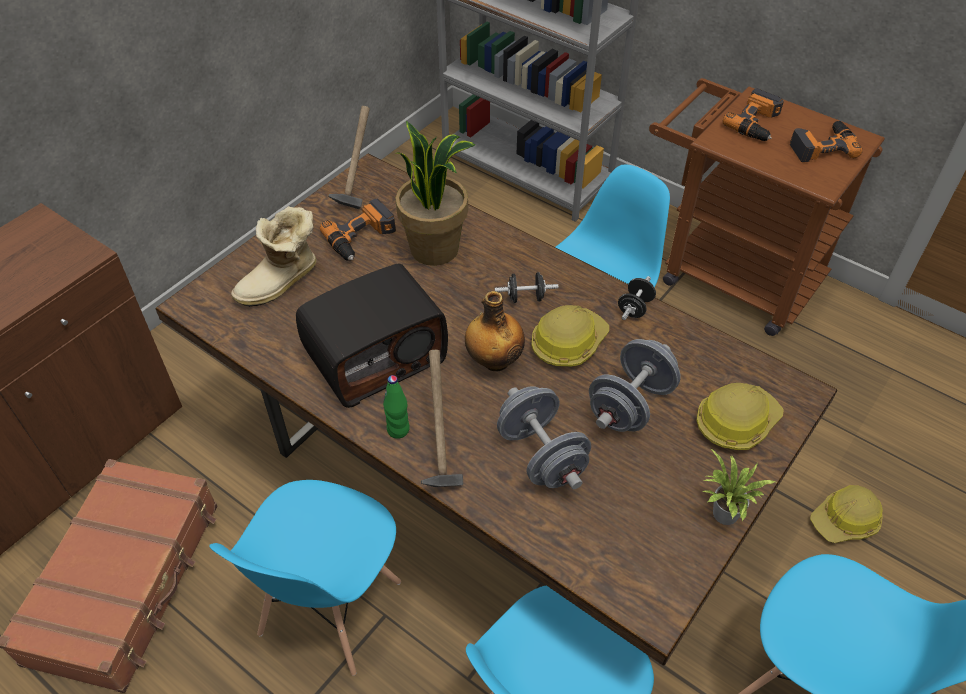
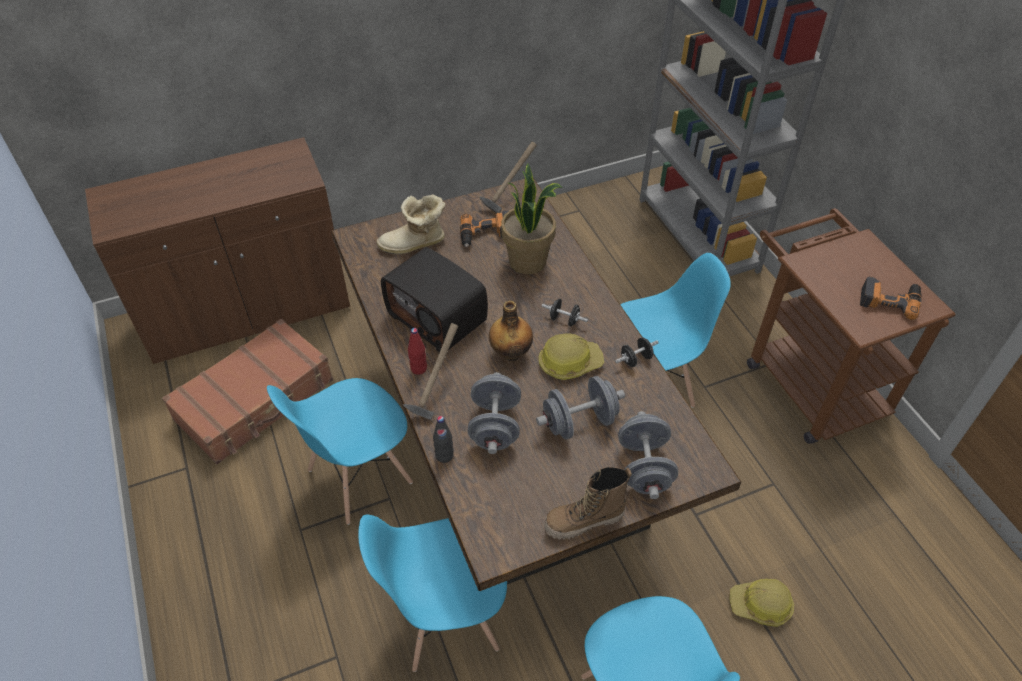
camera: 30 degrees right, 0 degrees up
radio [296,264,448,408] -> radio turned 45 degrees clockwise [381,247,488,352]
green bottle [383,375,410,439] -> red bottle [408,328,427,375]
hard hat [696,383,783,450] -> grey dumbbell [618,411,678,499]
potted plant [702,448,775,525] -> boot [544,467,632,540]
power drill [723,88,784,141] -> none
none -> black bottle [433,416,454,463]

